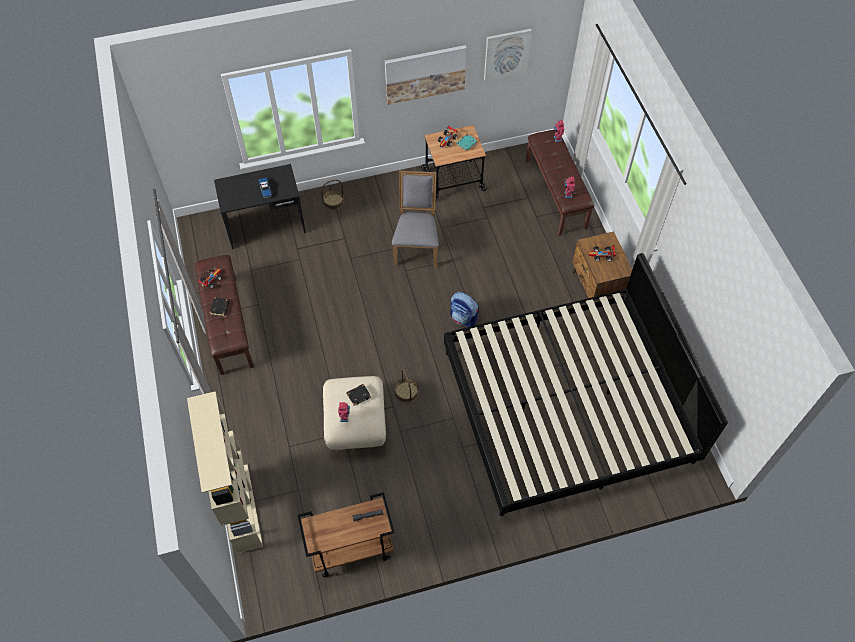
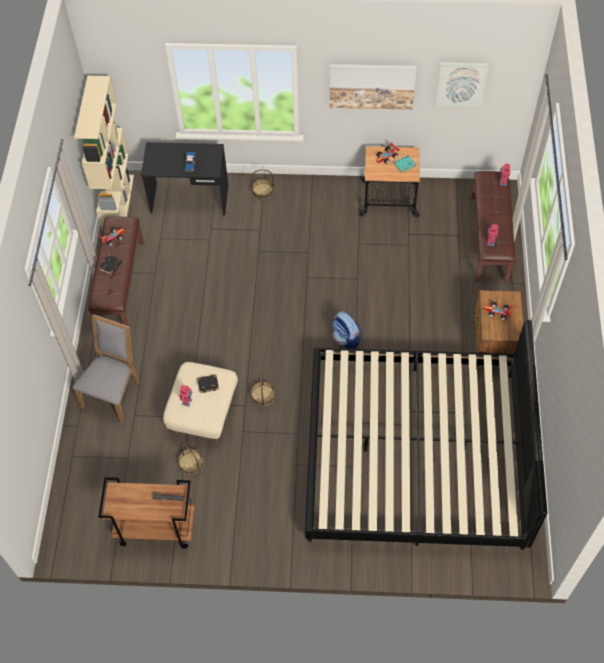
camera: 20 degrees right, 0 degrees up
beige bookcase [187,391,263,554] -> beige bookcase moved to [74,76,134,228]
grey chair [392,171,439,268] -> grey chair moved to [73,314,140,423]
none -> basket [178,442,204,475]

